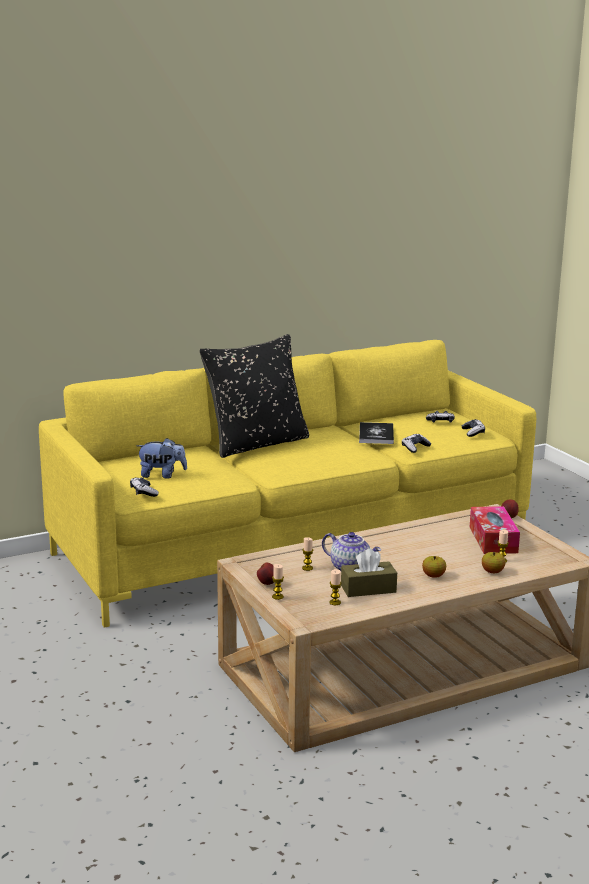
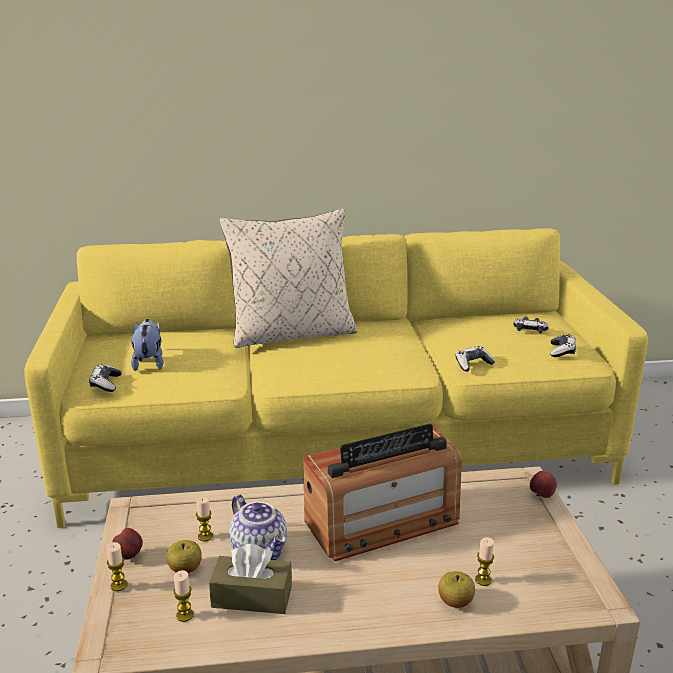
camera: 20 degrees right, 5 degrees up
plush toy [137,438,187,479] -> plush toy turned 120 degrees counterclockwise [131,319,163,371]
black pillow [200,334,309,458] -> beige pillow [220,209,357,348]
book [359,422,394,444] -> none
apple [422,556,446,578] -> apple moved to [166,540,202,573]
tissue box [470,506,520,554] -> none
none -> radio [303,424,462,562]

